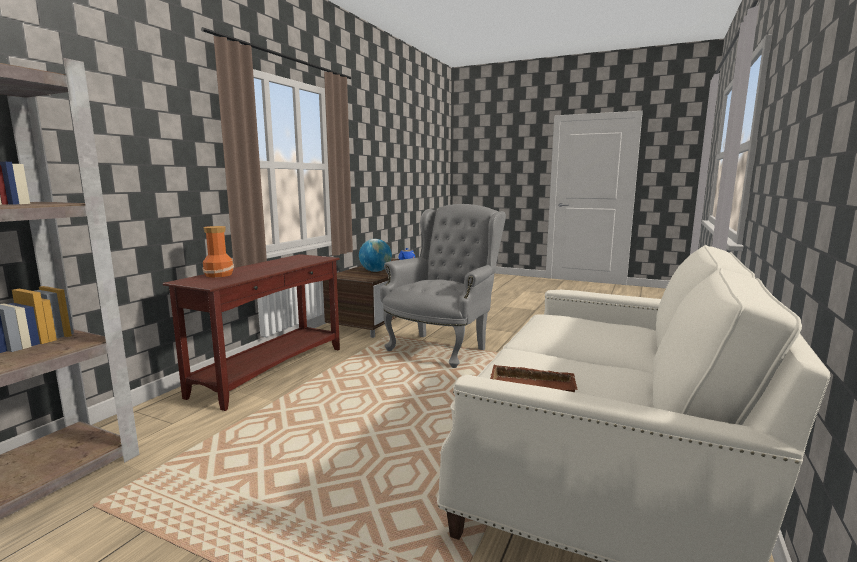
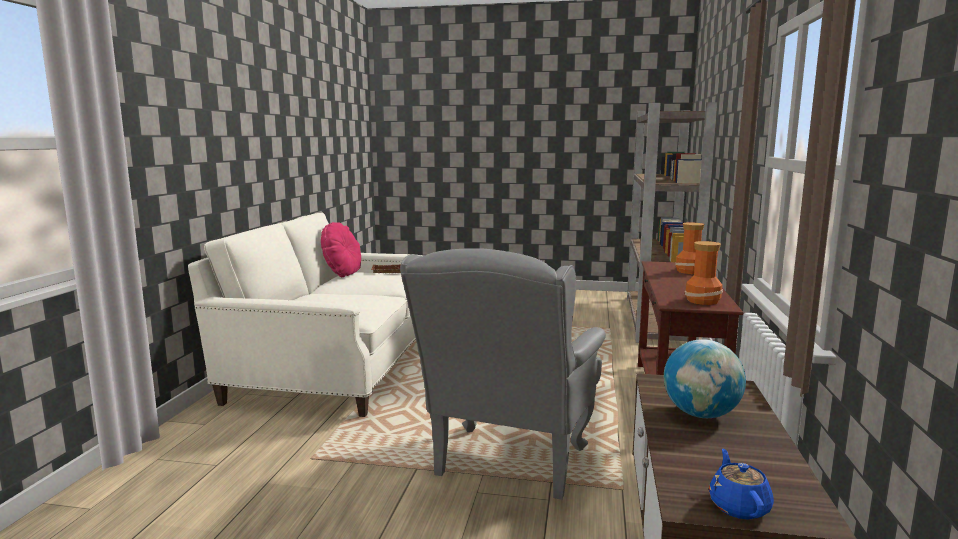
camera: 165 degrees right, 0 degrees up
none -> pink pillow [321,222,361,277]
none -> vase [684,241,723,305]

